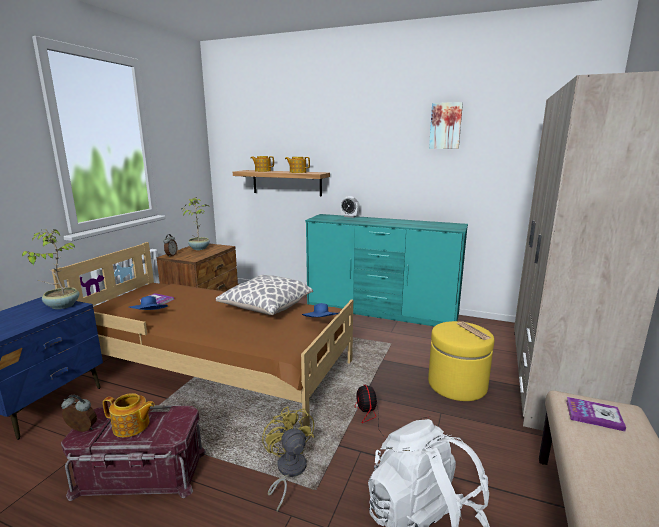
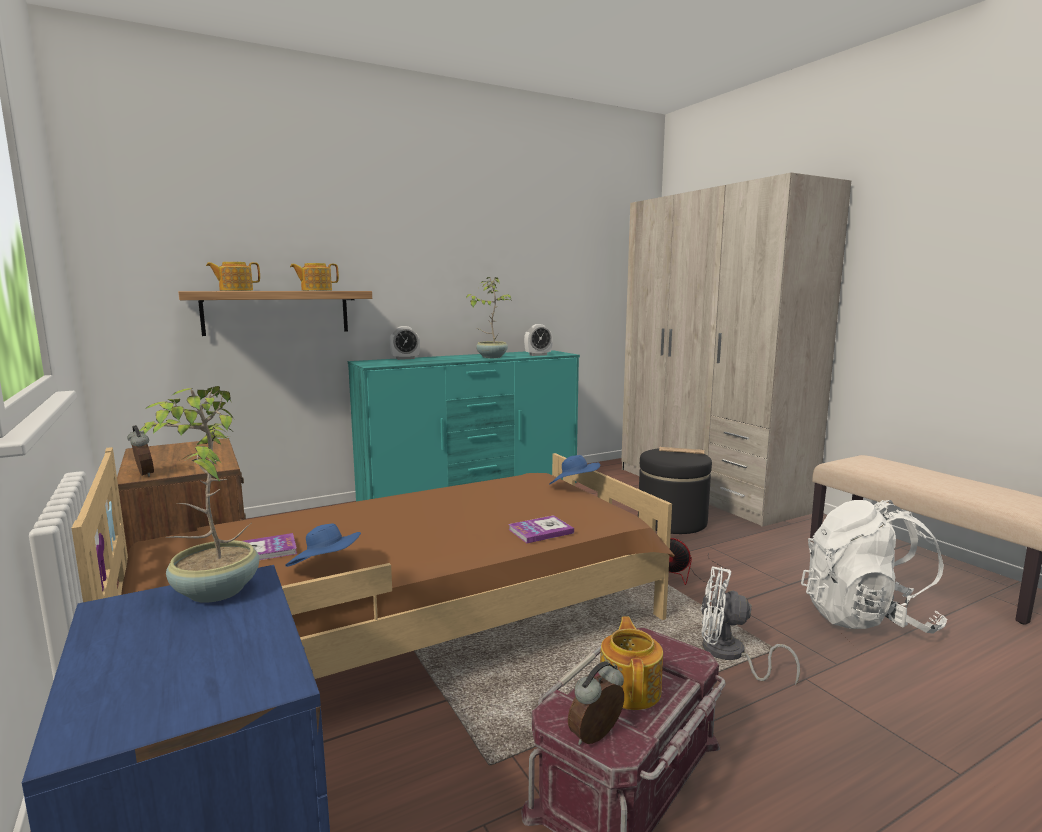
camera: 50 degrees left, 5 degrees down
teapot [103,393,155,438] -> teapot turned 45 degrees counterclockwise [600,616,663,710]
potted plant [183,197,210,250] -> potted plant moved to [466,277,511,358]
pillow [216,275,313,315] -> none
yellow fan [262,406,314,512] -> white fan [701,566,800,685]
yellow ottoman [428,321,494,401] -> black ottoman [638,448,712,534]
picture [429,102,463,149] -> none
book [566,397,626,431] -> book moved to [508,515,574,543]
none -> alarm clock [524,324,553,356]

